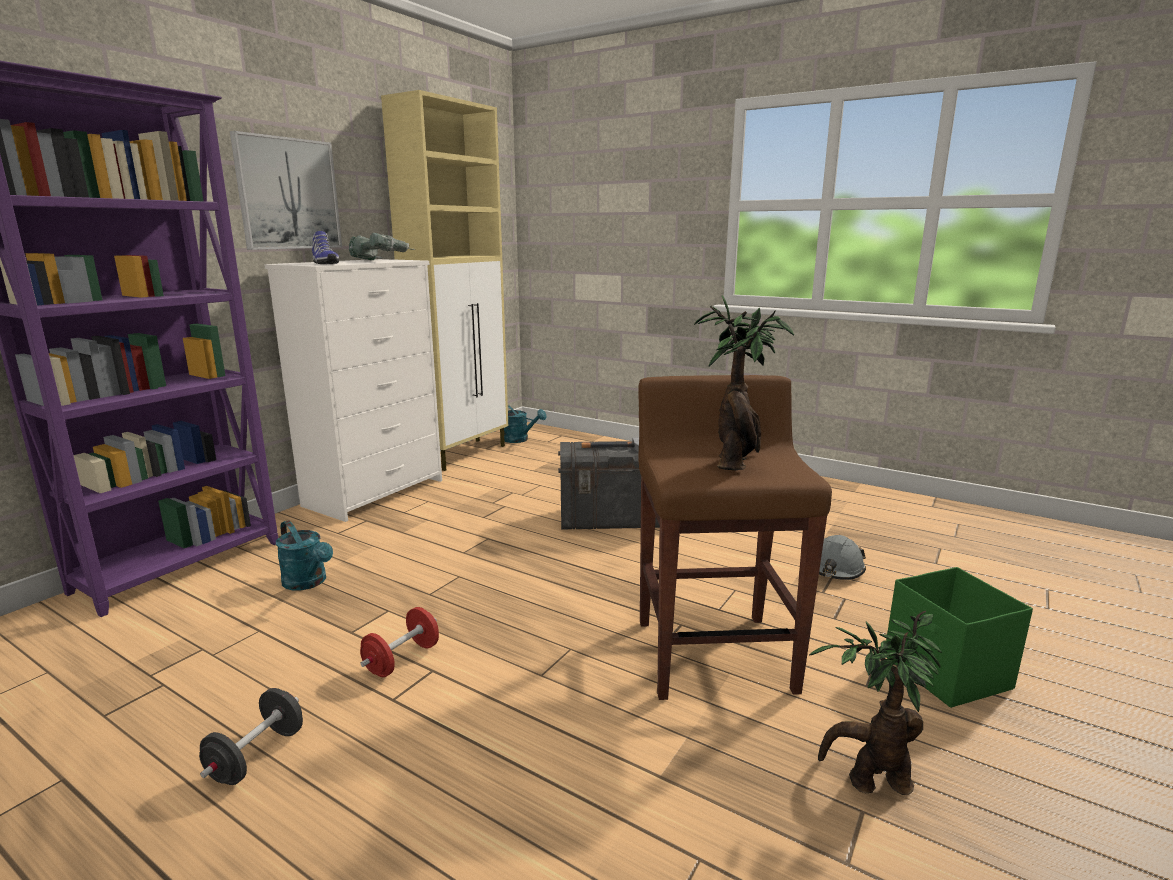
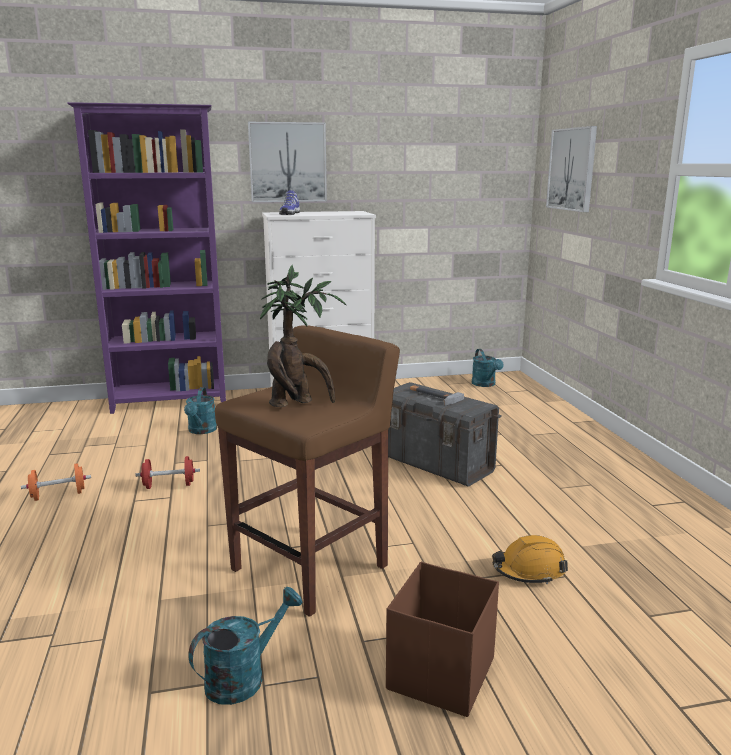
camera: 45 degrees right, 0 degrees up
black dumbbell [199,688,303,785] -> orange dumbbell [21,463,91,501]
power drill [349,233,416,260] -> none
beige cabinet [381,90,508,471] -> none
potted plant [809,611,942,795] -> turquoise watering can [188,587,302,705]
grey hard hat [819,535,866,580] -> orange hard hat [492,535,568,584]
green storage box [886,567,1033,708] -> brown storage box [386,562,499,717]
none -> picture [546,126,597,212]

